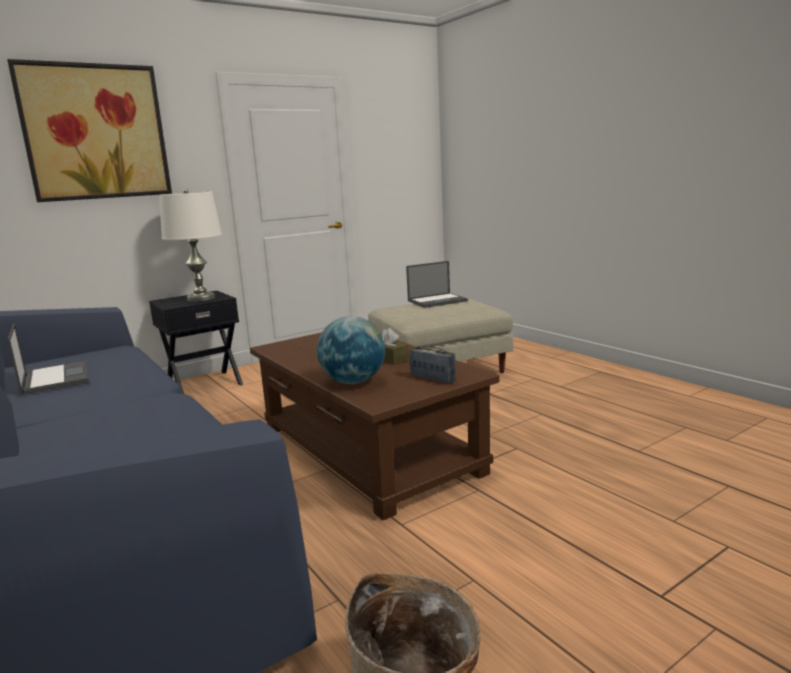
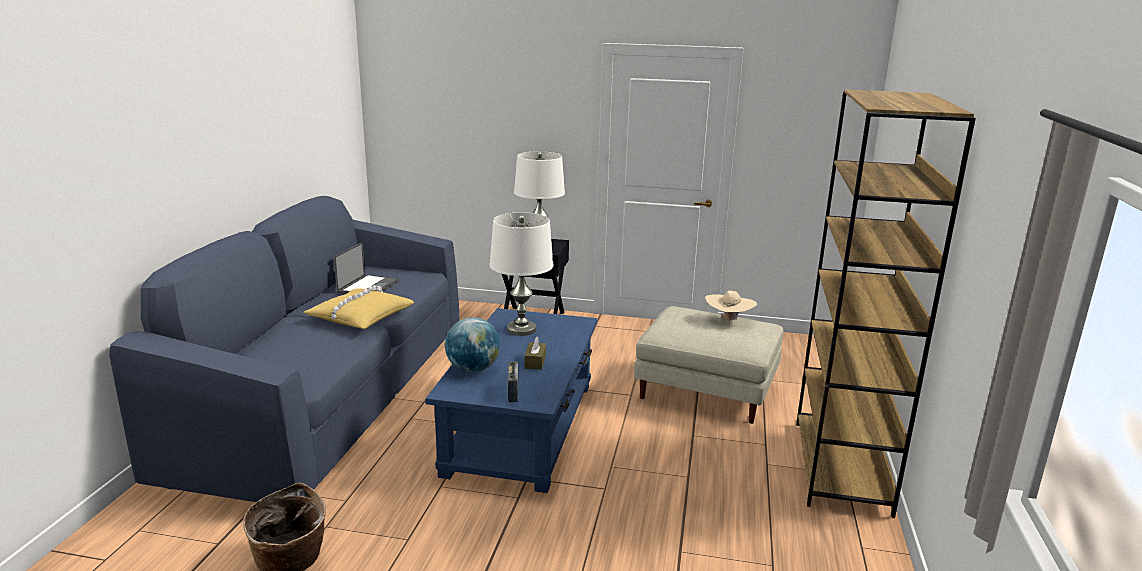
camera: 45 degrees right, 5 degrees up
picture [7,59,172,202] -> none
brown coffee table [250,332,500,520] -> blue coffee table [425,308,597,493]
laptop [406,261,468,308] -> beige hat [705,291,757,324]
none -> yellow pillow [304,286,415,329]
none -> white table lamp [490,212,553,336]
none -> brown bookcase [796,89,976,518]

